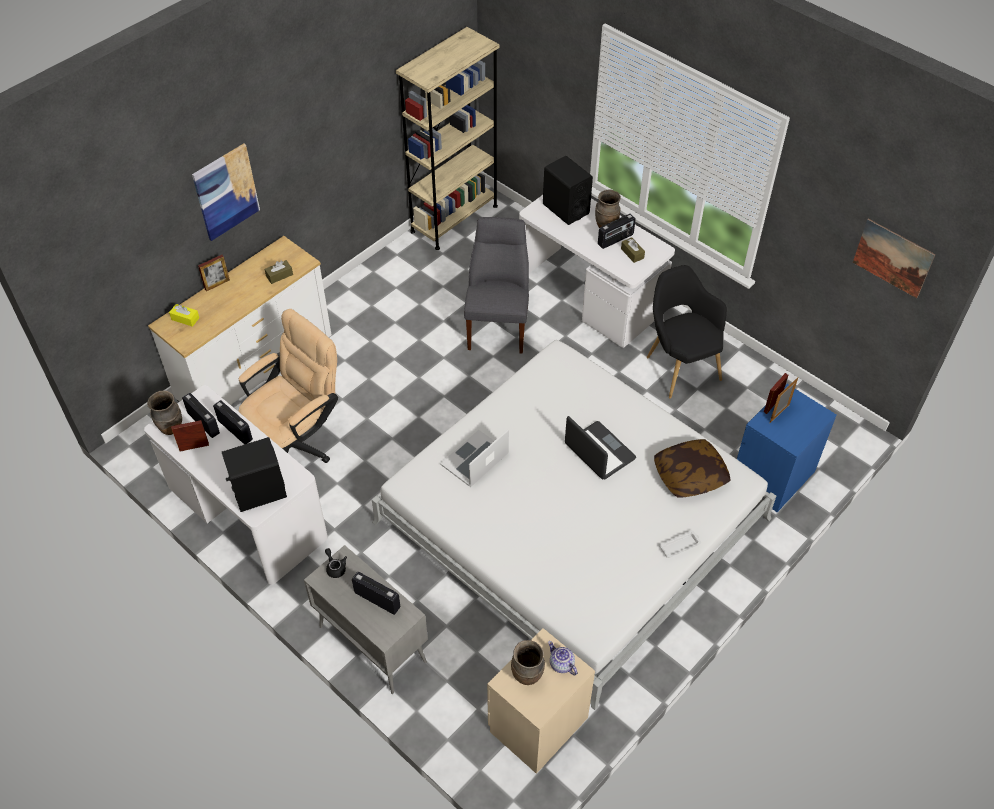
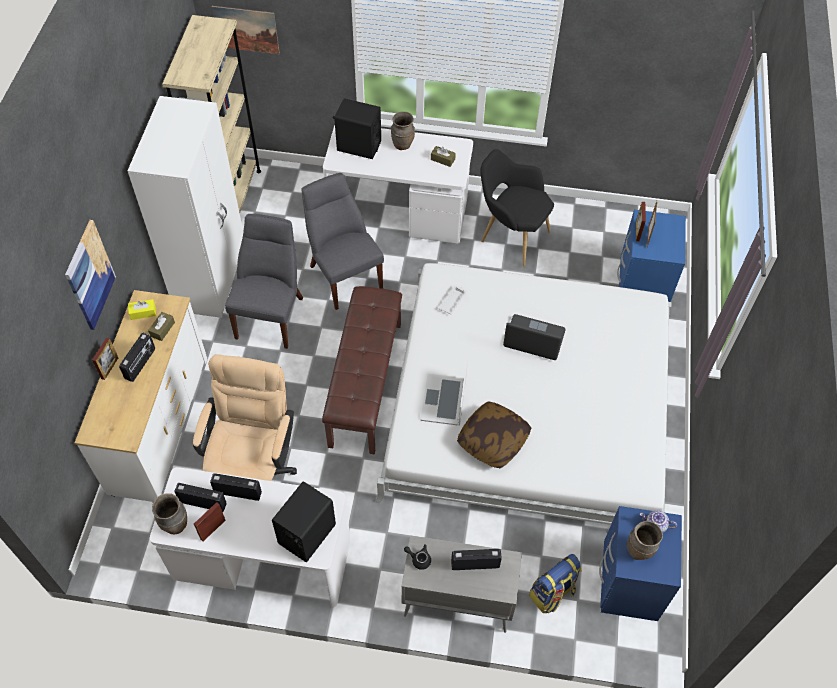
camera: 35 degrees left, 5 degrees up
yellow tissue box [169,304,199,327] -> yellow tissue box moved to [128,299,156,320]
beige nightstand [487,628,595,774] -> blue nightstand [599,506,682,621]
radio [598,214,636,249] -> radio moved to [119,333,155,382]
pillow [654,439,731,498] -> pillow moved to [457,401,531,468]
white tray [659,530,701,558] -> white tray moved to [439,285,467,314]
picture [853,219,936,298] -> picture moved to [212,6,280,54]
none -> white wardrobe [128,96,243,318]
none -> grey chair [225,214,303,349]
none -> brown bench [322,286,402,454]
none -> backpack [529,554,581,613]

